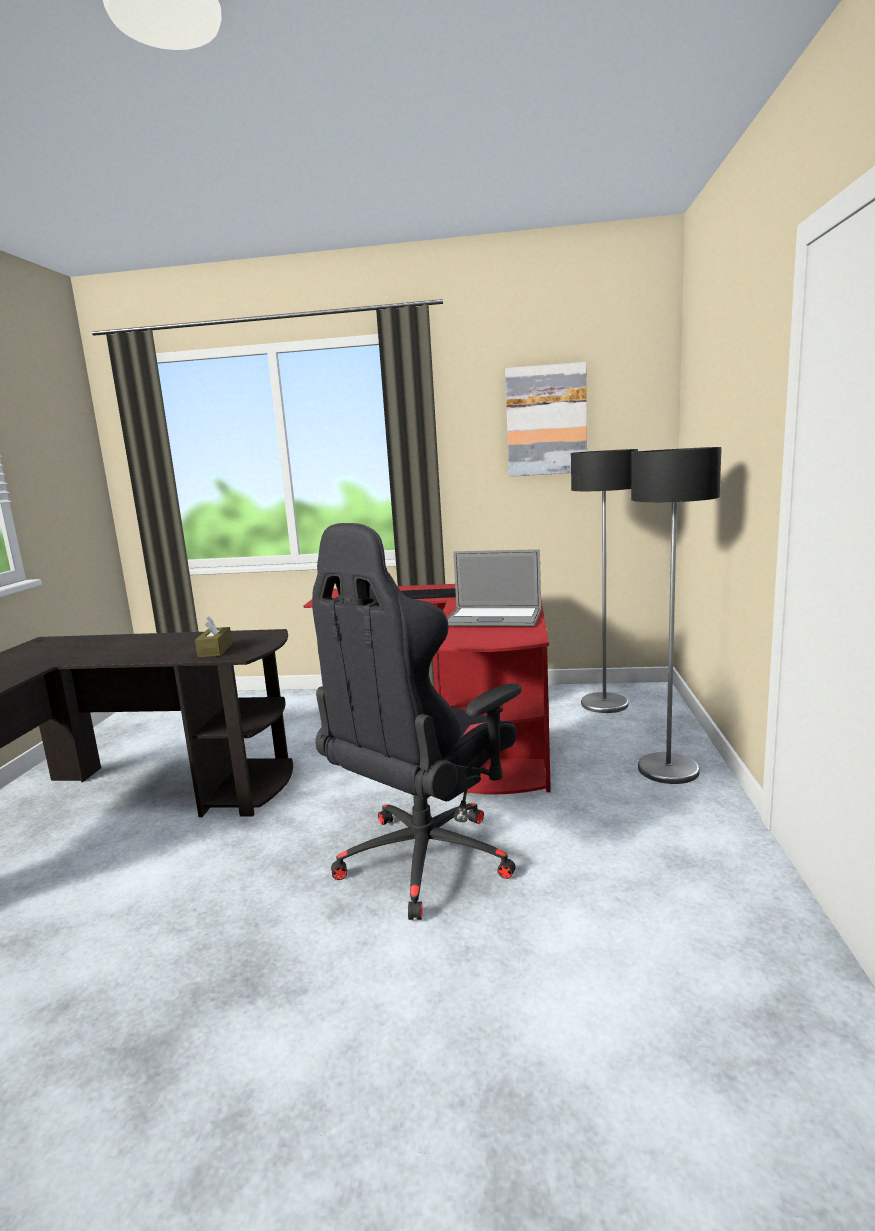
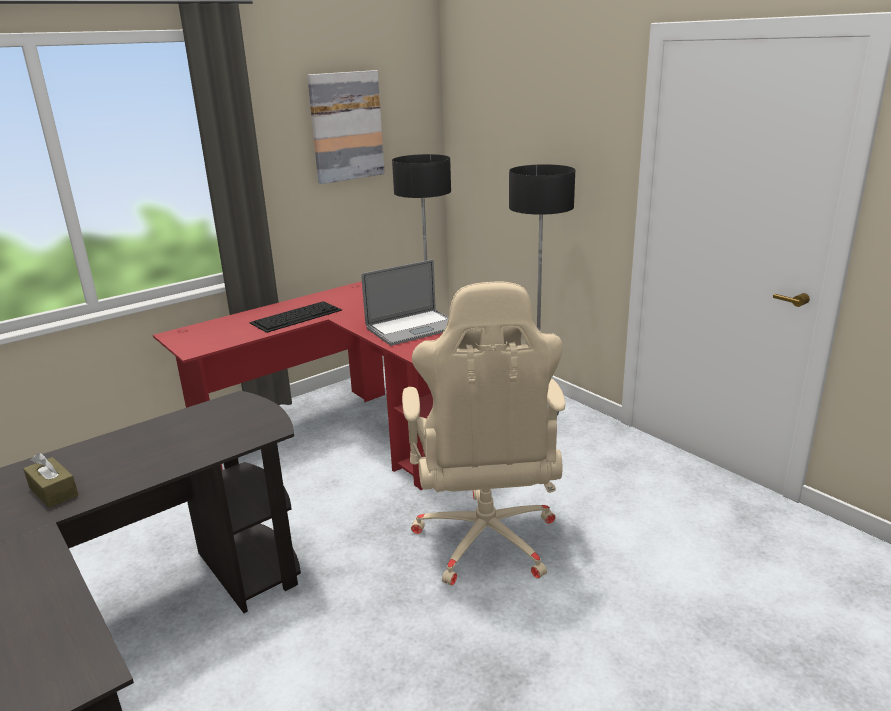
camera: 45 degrees left, 10 degrees up
brown tissue box [195,616,232,658] -> brown tissue box moved to [23,453,79,508]
black office chair [312,523,521,920] -> beige office chair [402,281,565,586]

